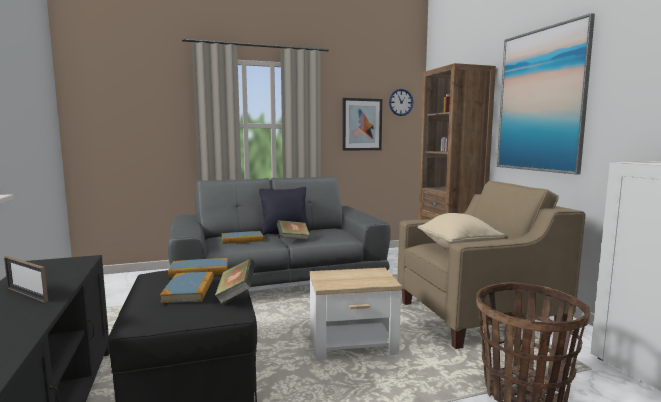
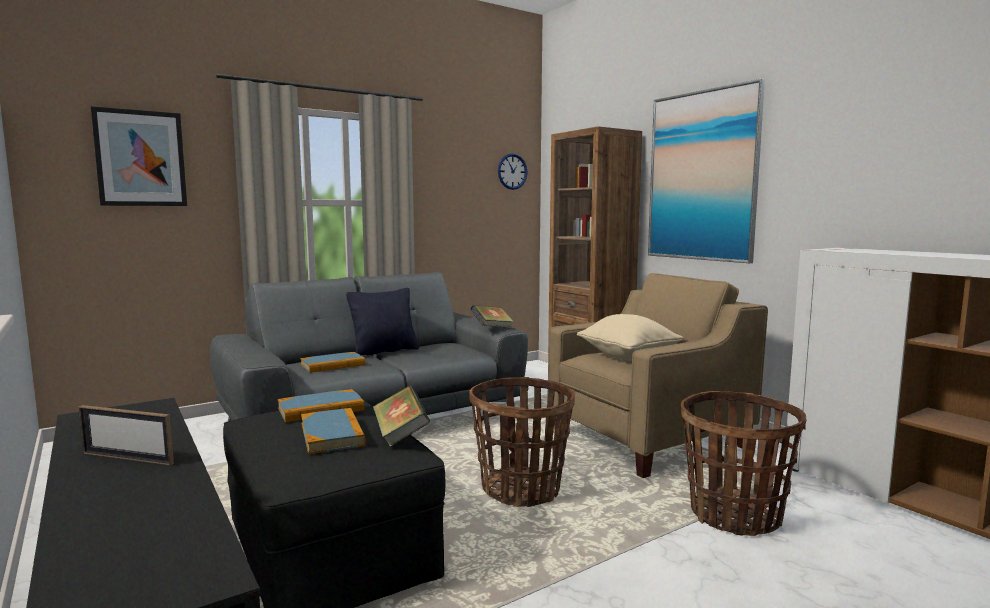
camera: 15 degrees left, 0 degrees up
book [277,220,310,240] -> book moved to [470,305,514,328]
side table [310,268,402,361] -> basket [469,377,575,507]
picture [342,98,382,151] -> picture moved to [91,106,187,206]

